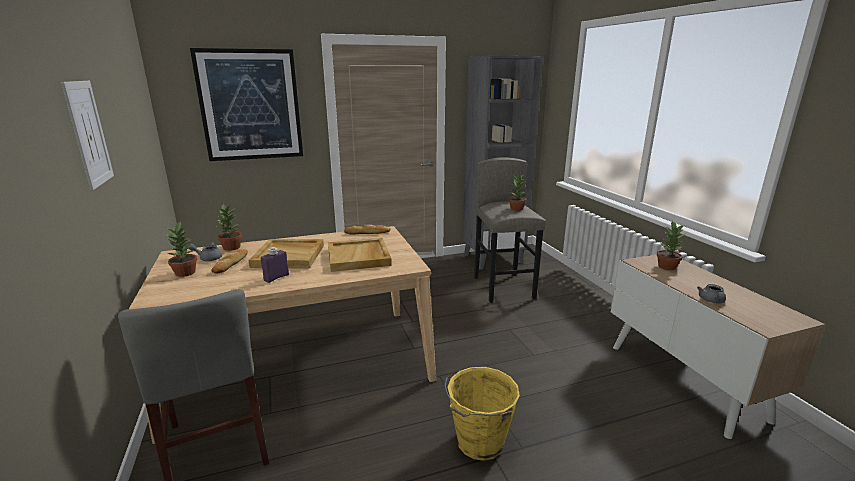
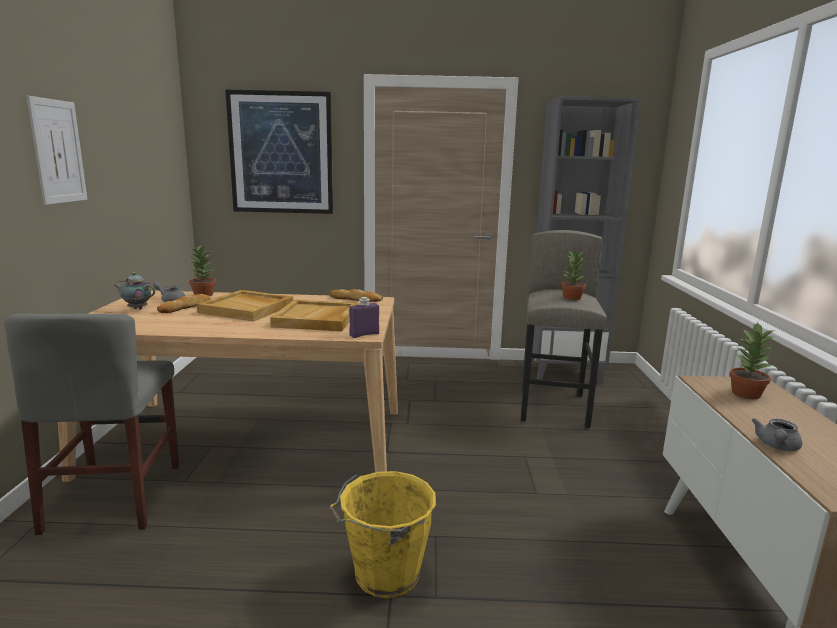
camera: 20 degrees right, 5 degrees down
potted plant [165,221,197,277] -> teapot [114,272,155,309]
purple bottle [261,247,289,283] -> purple bottle moved to [349,297,379,338]

